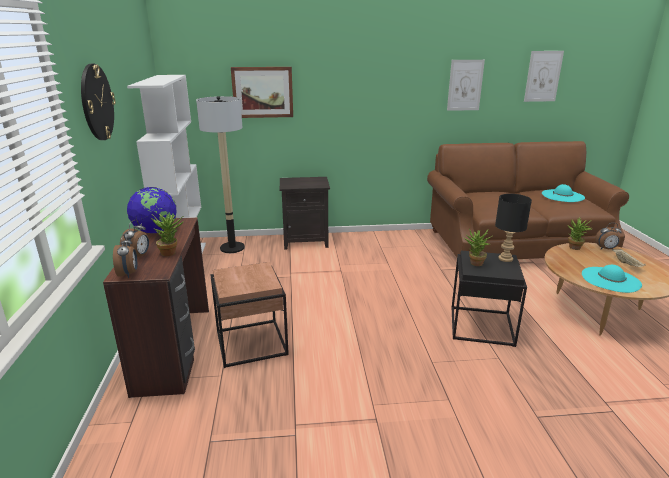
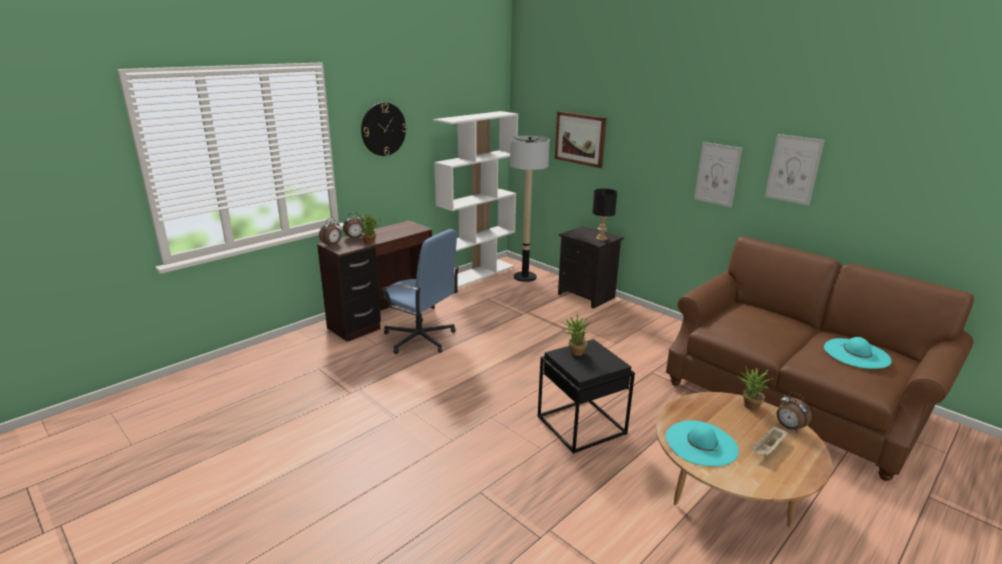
camera: 50 degrees right, 0 degrees up
globe [127,187,177,234] -> none
brown side table [210,262,289,368] -> blue office chair [380,229,459,354]
black table lamp [495,194,532,262] -> black table lamp moved to [592,189,617,241]
picture [524,51,564,102] -> picture moved to [694,142,742,207]

